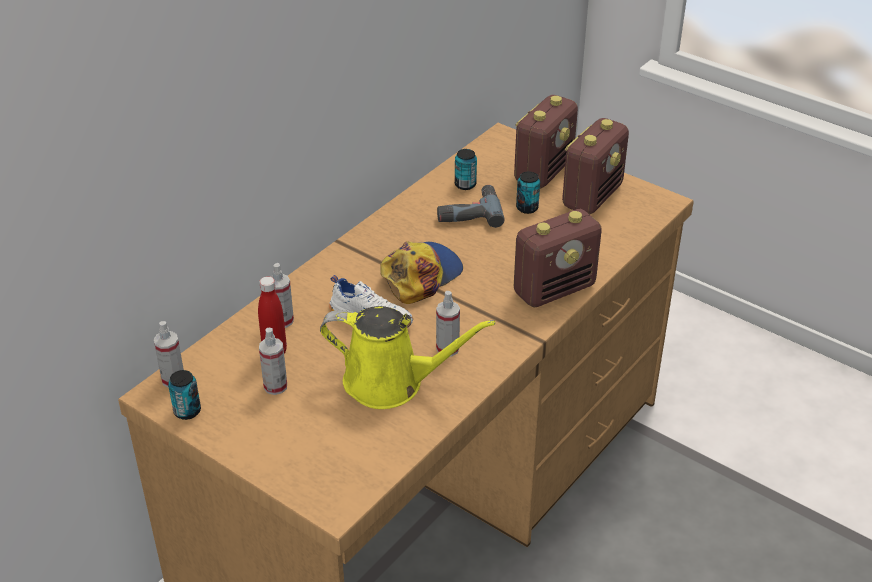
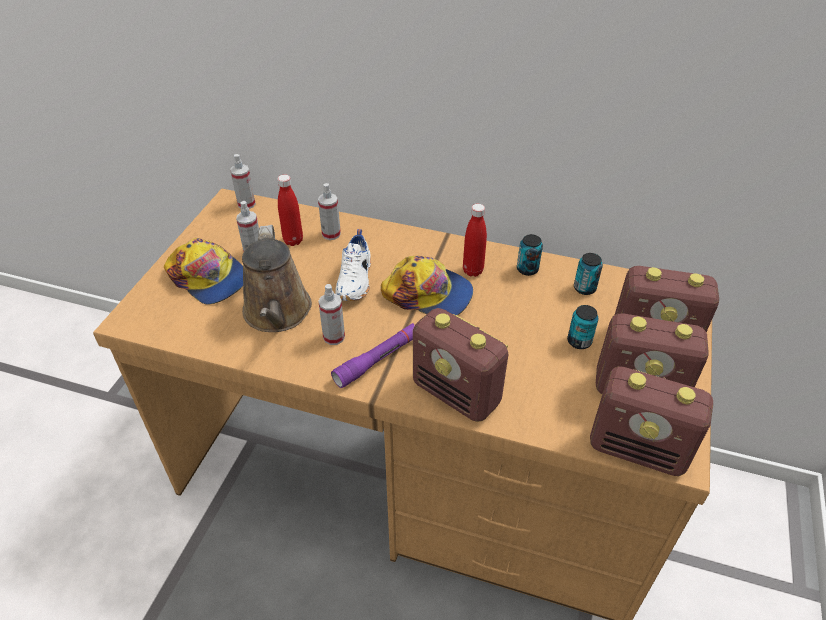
camera: 70 degrees right, 5 degrees up
can [168,370,201,420] -> can moved to [517,234,543,276]
yellow watering can [320,306,495,409] -> brown watering can [242,225,312,332]
power drill [437,185,505,228] -> none
none -> cap [164,238,243,304]
none -> purple flashlight [331,323,415,388]
none -> red bottle [463,204,487,277]
none -> radio [590,366,713,476]

